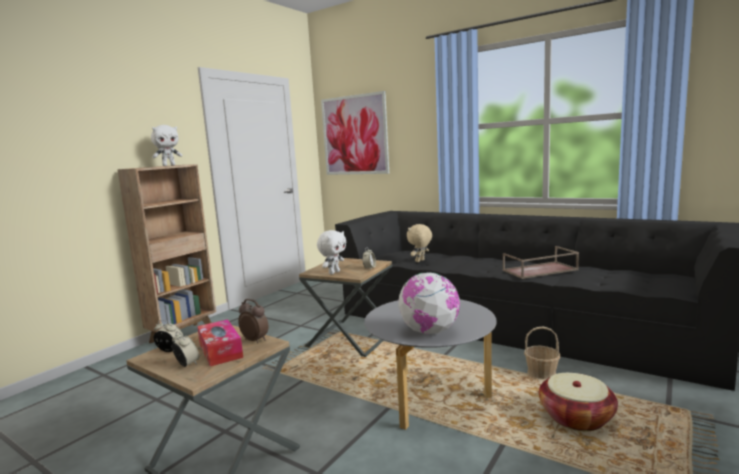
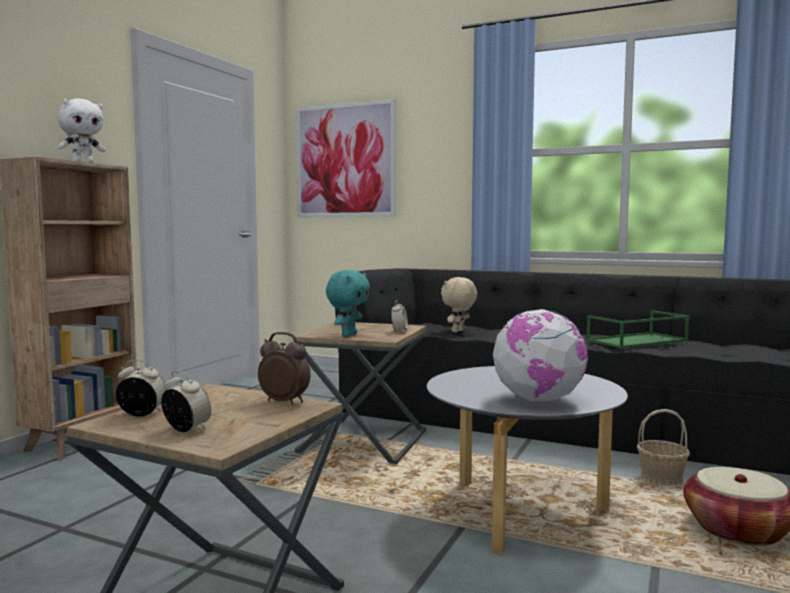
camera: 10 degrees left, 5 degrees down
tissue box [197,319,243,366] -> none
white plush toy [317,230,346,274] -> turquoise plush toy [326,270,370,337]
brown tray [503,246,579,279] -> green tray [586,310,689,348]

